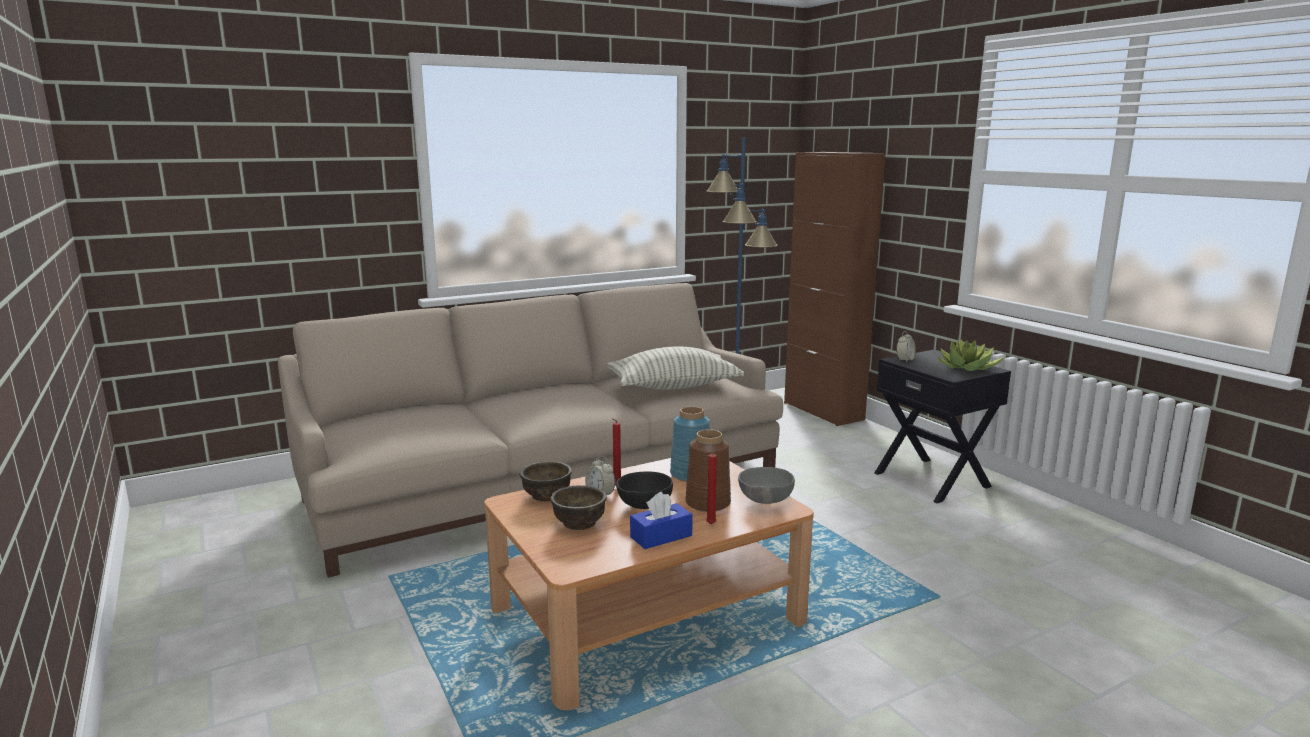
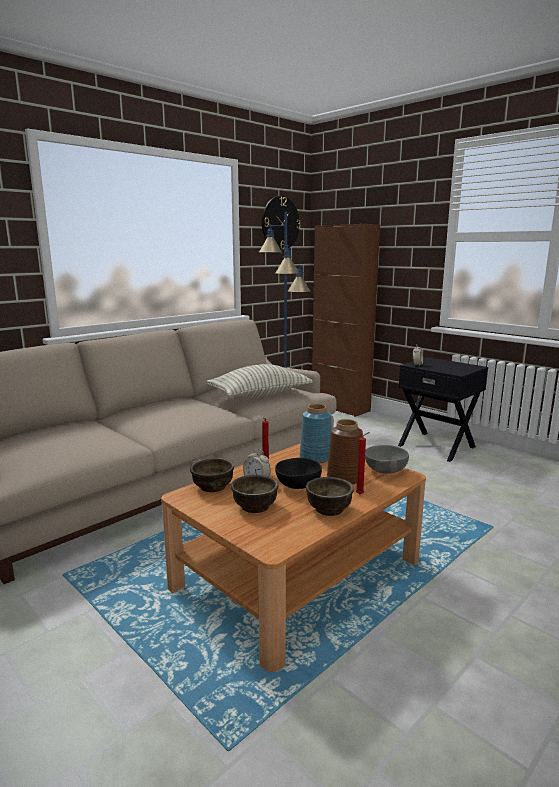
camera: 15 degrees left, 0 degrees up
blue tissue box [630,492,693,549] -> brown bowl [306,477,354,516]
potted plant [937,339,1006,371] -> none
none -> wall clock [262,196,301,250]

